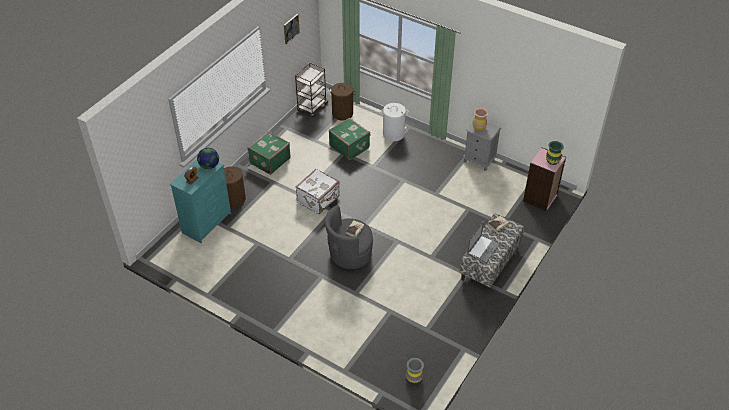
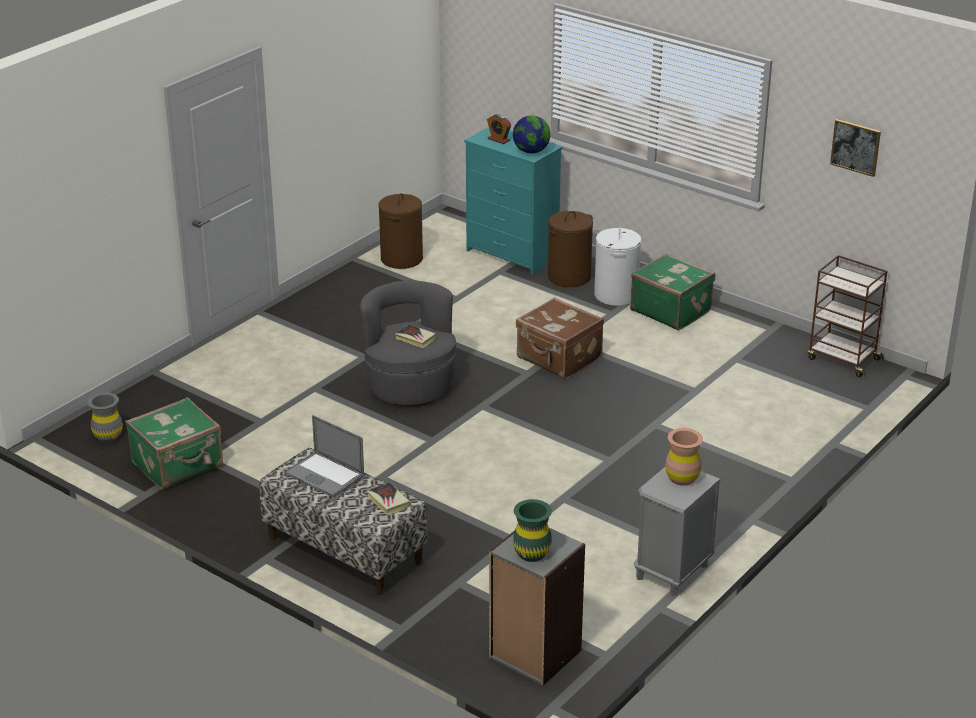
camera: 95 degrees right, 15 degrees down
white suitcase [296,168,340,214] -> brown suitcase [516,297,604,379]
brown laundry basket [329,83,356,121] -> brown laundry basket moved to [378,193,423,269]
green suitcase [329,118,370,160] -> green suitcase moved to [125,397,223,489]
white laundry basket [381,103,408,141] -> white laundry basket moved to [594,228,641,306]
pink bookcase [523,148,566,211] -> grey bookcase [489,528,585,686]

